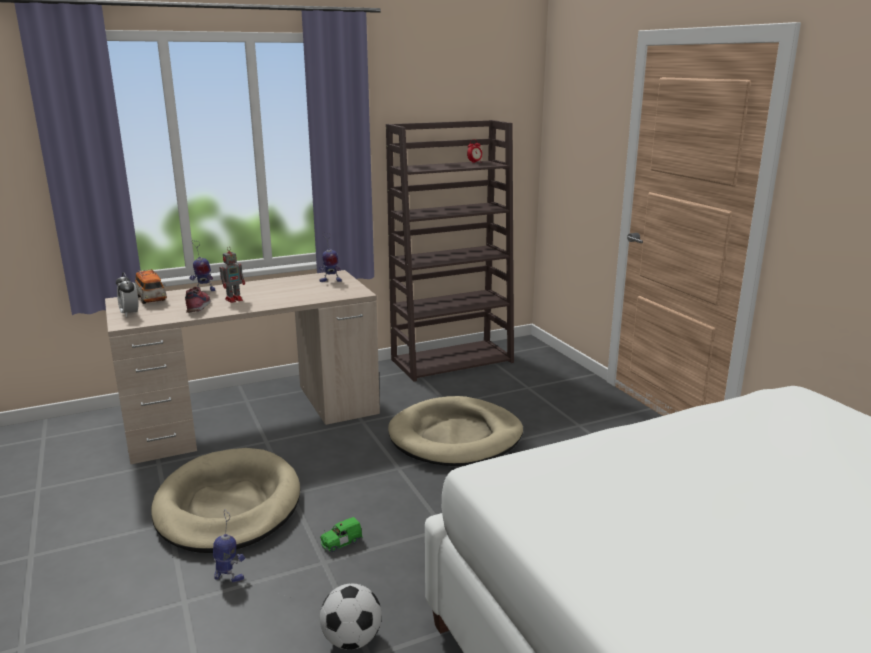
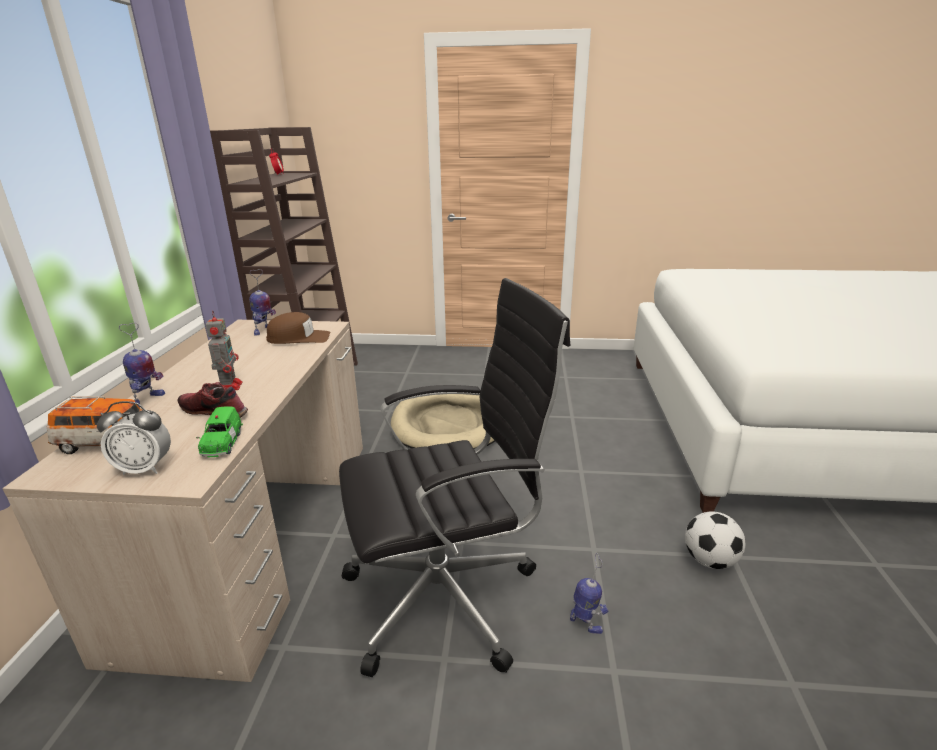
camera: 60 degrees left, 5 degrees up
beige dog bed [151,448,300,553] -> black office chair [339,278,570,677]
toy robot [213,510,245,582] -> toy robot turned 90 degrees clockwise [570,553,609,634]
green toy car [320,517,363,552] -> green toy car moved to [196,406,243,458]
none -> brown cap [266,312,331,344]

